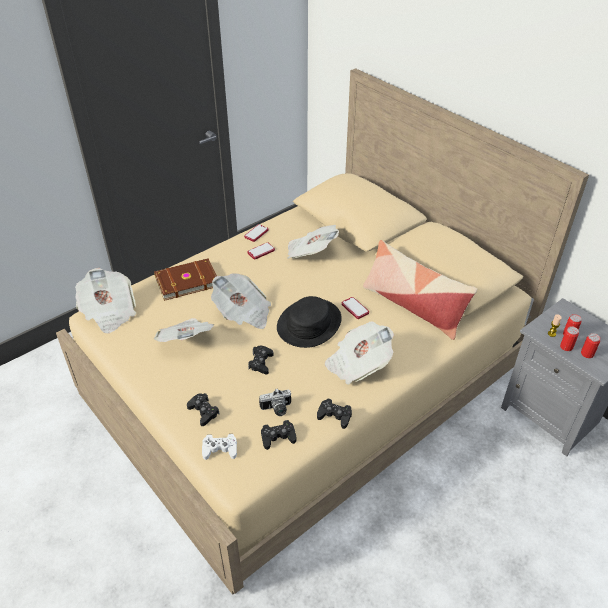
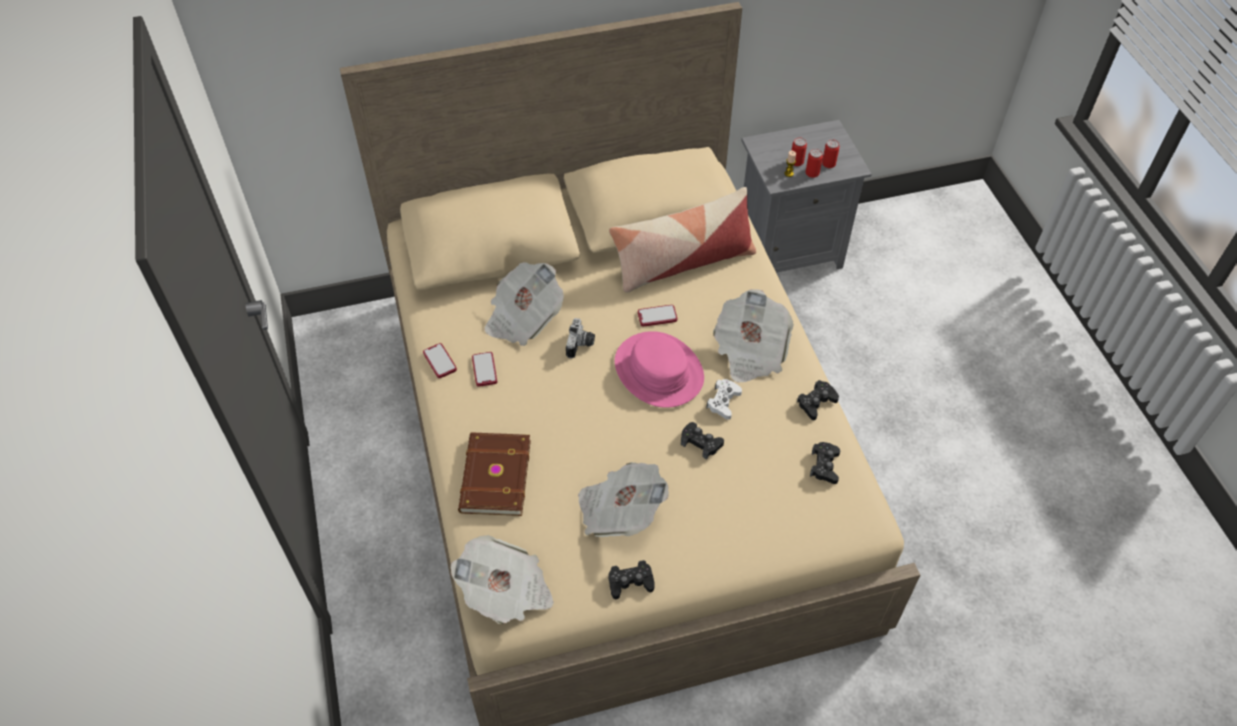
camera: 65 degrees left, 10 degrees up
black game controller [187,393,219,426] -> black game controller moved to [608,560,655,599]
white game controller [202,434,237,460] -> white game controller moved to [706,379,742,420]
newspaper [211,273,271,329] -> none
camera [259,389,291,416] -> camera moved to [566,318,595,359]
black hat [277,296,342,348] -> pink hat [615,331,704,408]

